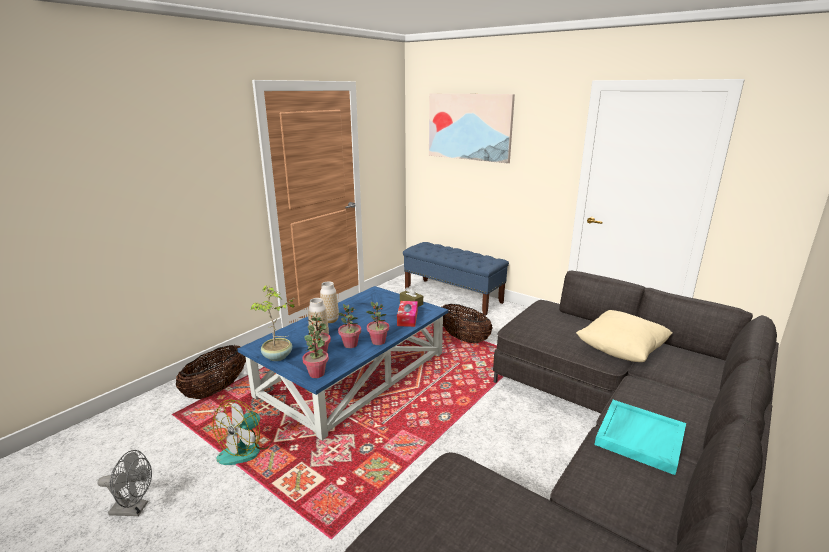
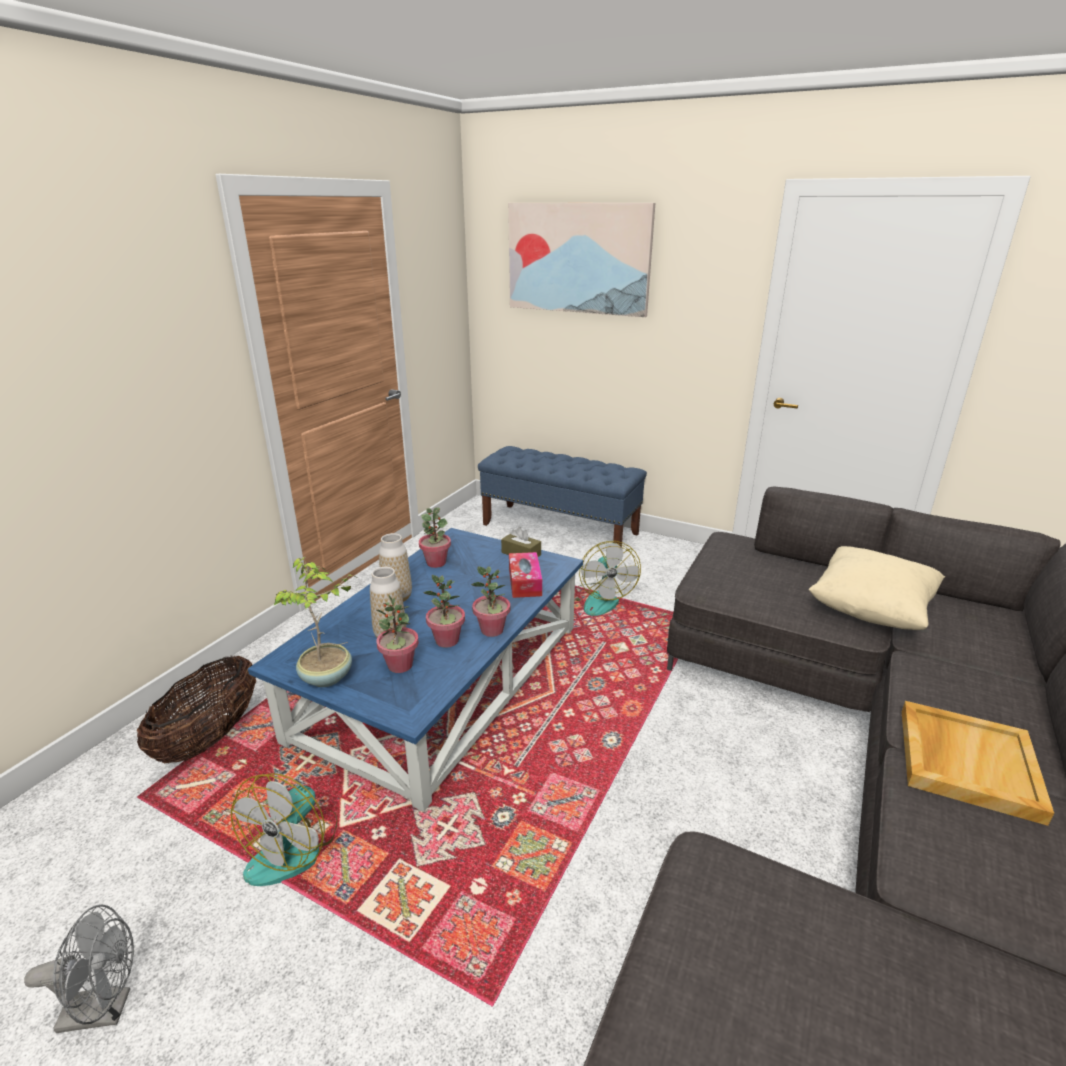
camera: 10 degrees left, 5 degrees up
potted plant [302,331,329,378] -> potted plant moved to [419,507,451,568]
basket [442,304,492,343] -> fan [574,541,641,616]
turquoise tray [595,400,686,475] -> beige tray [902,701,1054,826]

